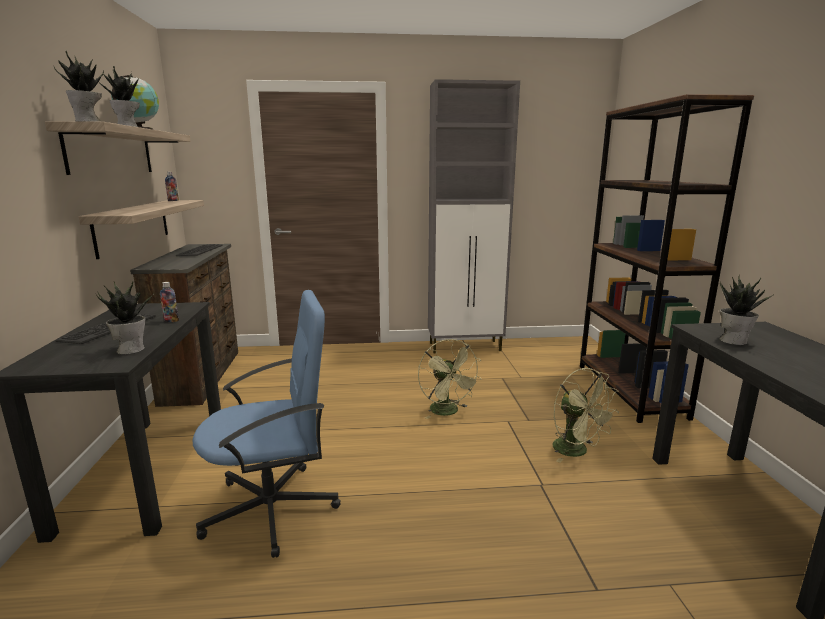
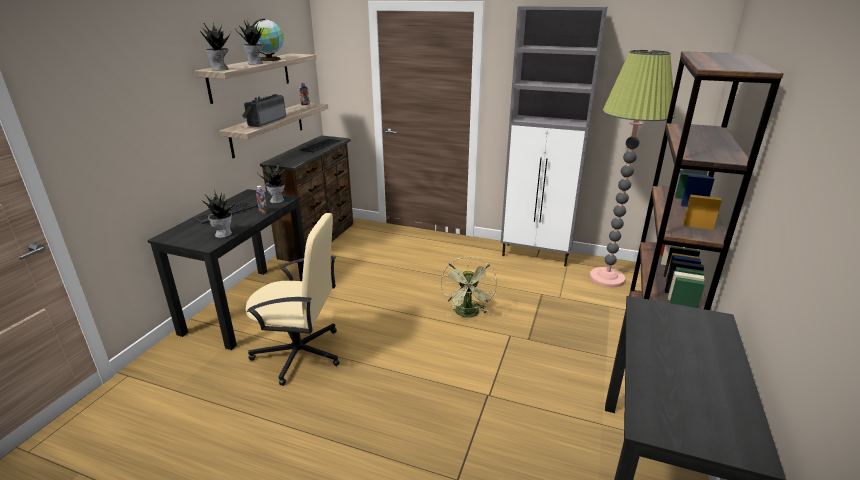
camera: 25 degrees right, 10 degrees up
blue office chair [192,290,341,558] -> beige office chair [246,213,339,386]
green fan [552,368,619,463] -> none
potted plant [719,277,774,345] -> potted plant moved to [258,163,286,203]
none -> radio [242,94,286,127]
none -> floor lamp [589,50,675,288]

